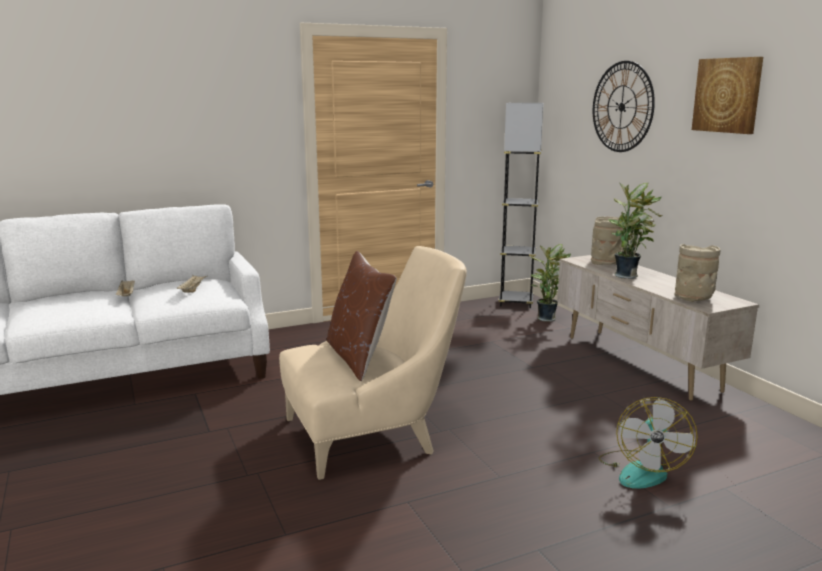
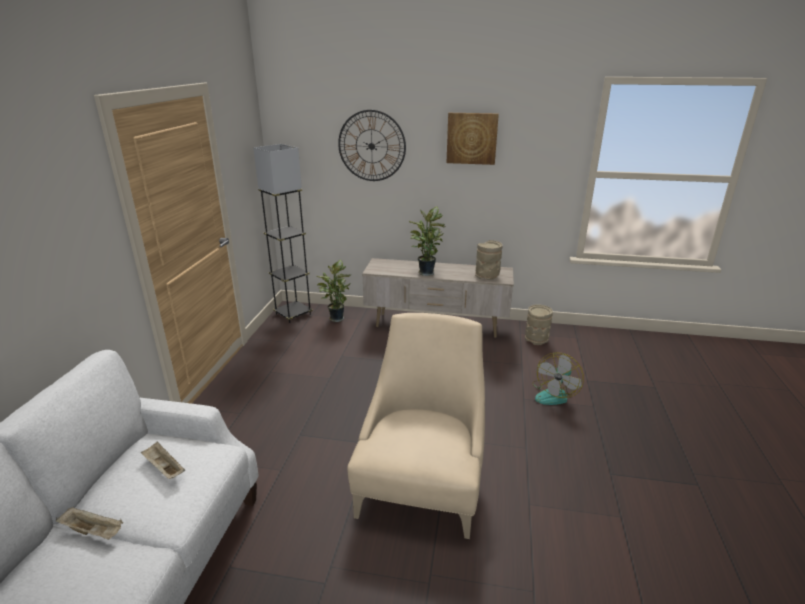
camera: 55 degrees left, 10 degrees up
brown pillow [327,251,397,381] -> none
beige vase [591,217,624,265] -> beige vase moved to [525,304,553,345]
fan [598,397,698,489] -> fan turned 75 degrees clockwise [532,352,584,405]

